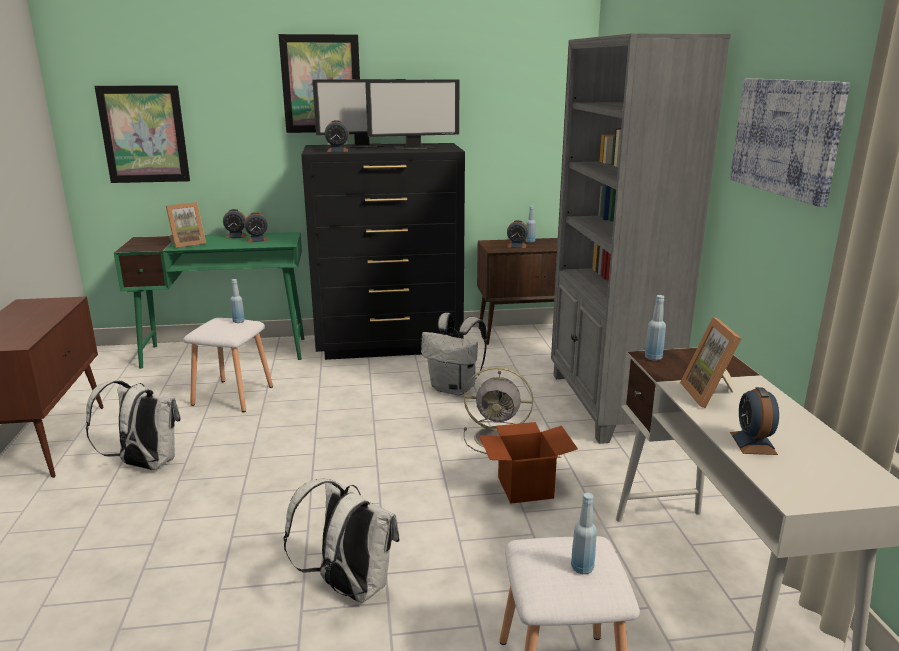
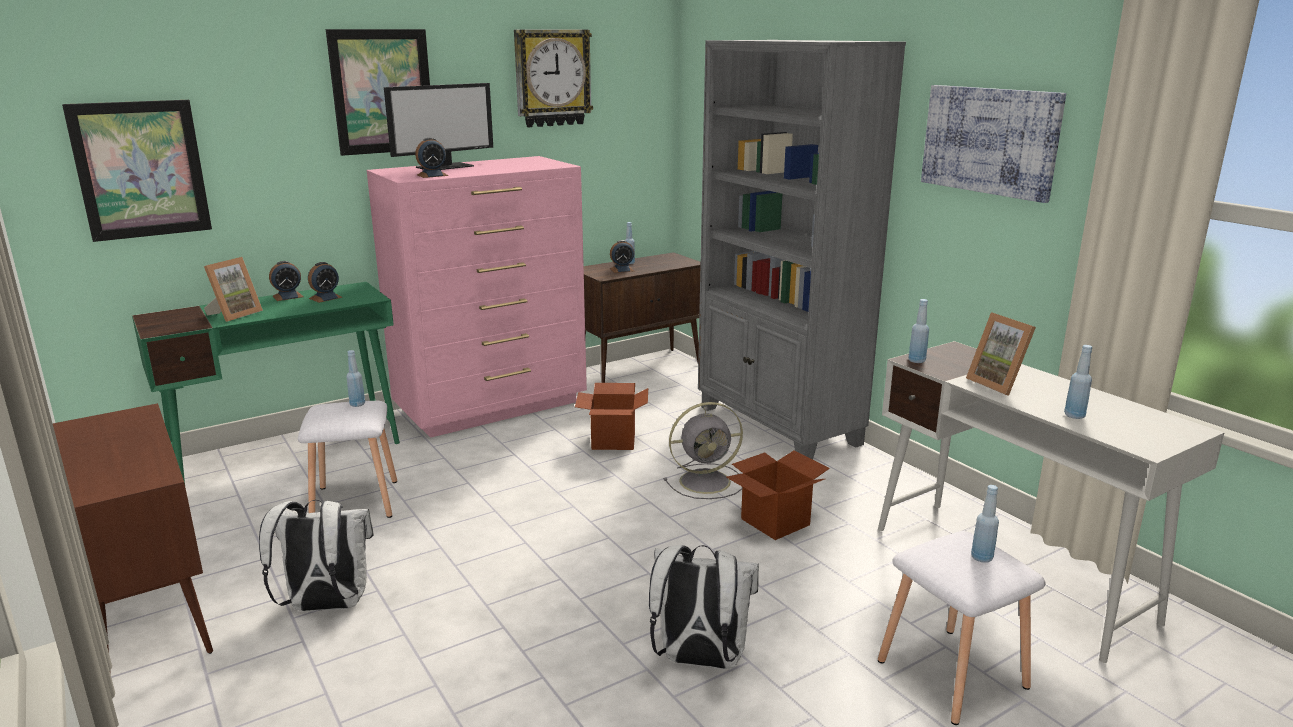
camera: 25 degrees left, 0 degrees up
black dresser [301,143,465,360] -> pink dresser [367,156,587,438]
monitor [365,79,459,150] -> none
white backpack [421,313,487,396] -> cardboard box [575,383,648,450]
alarm clock [730,387,779,455] -> blue bottle [1064,345,1092,419]
none -> wall clock [514,30,593,127]

